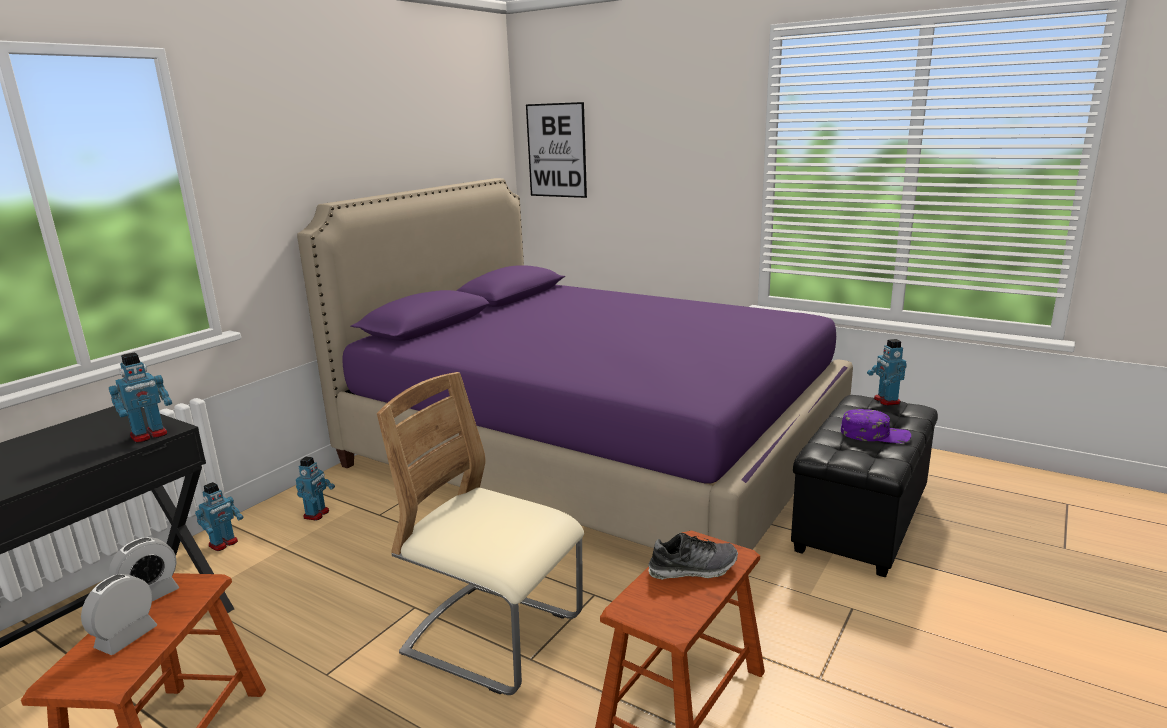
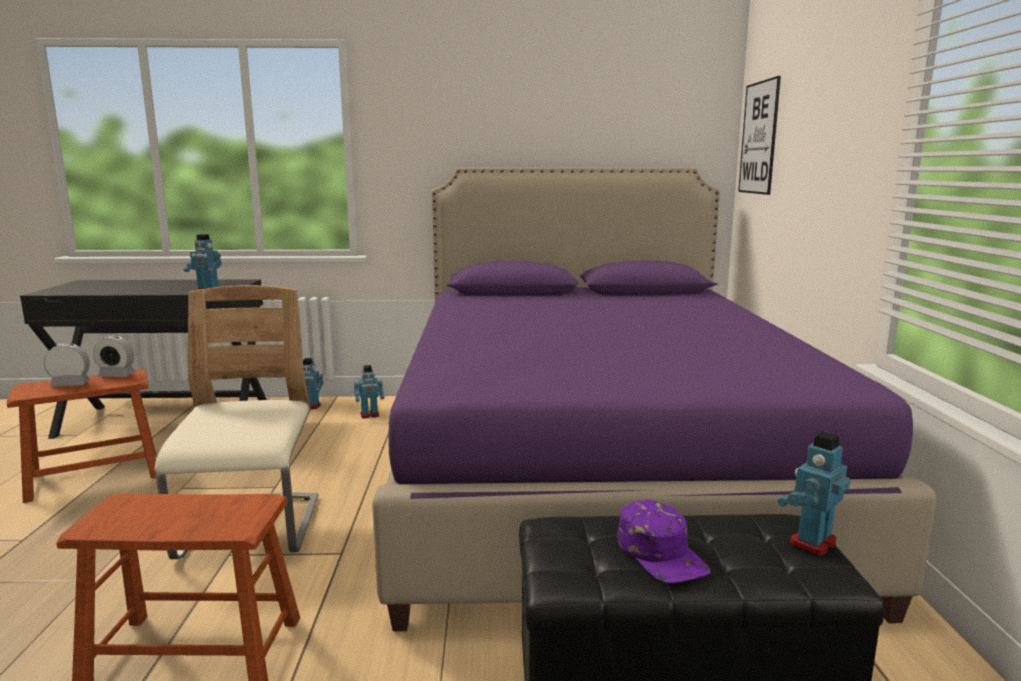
camera: 55 degrees right, 5 degrees down
shoe [649,533,738,580] -> none

